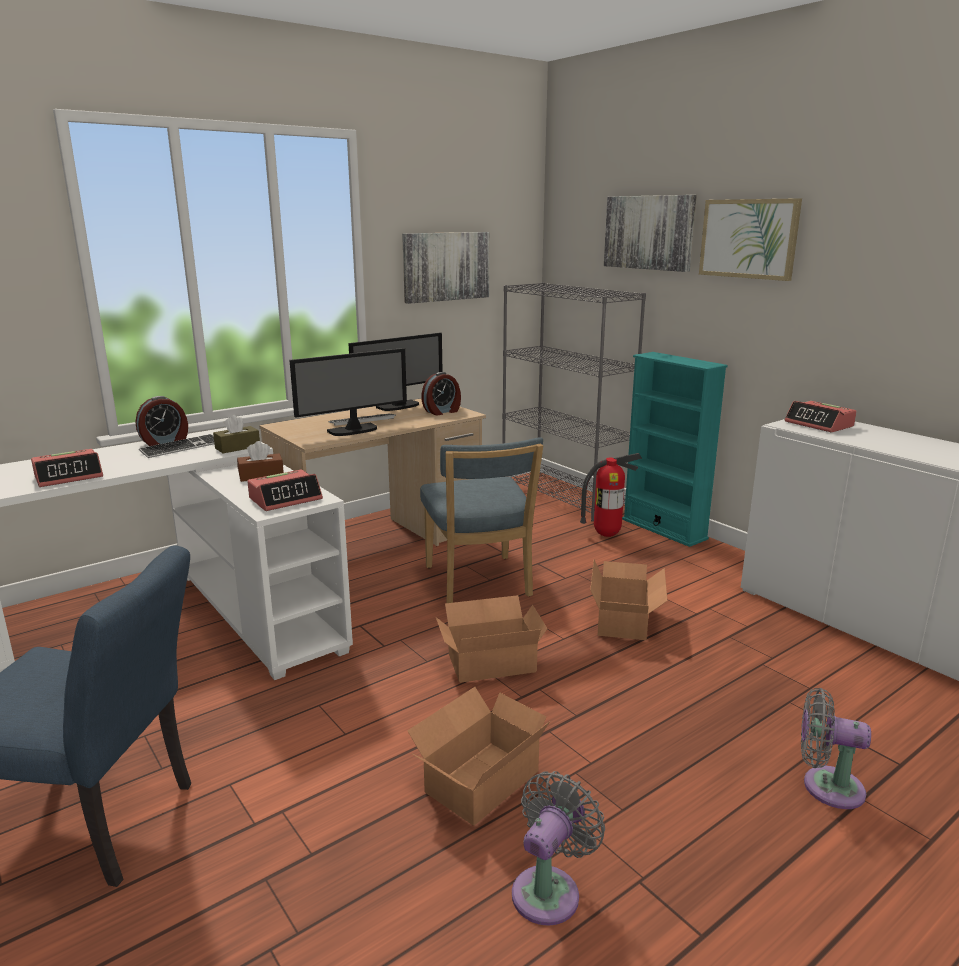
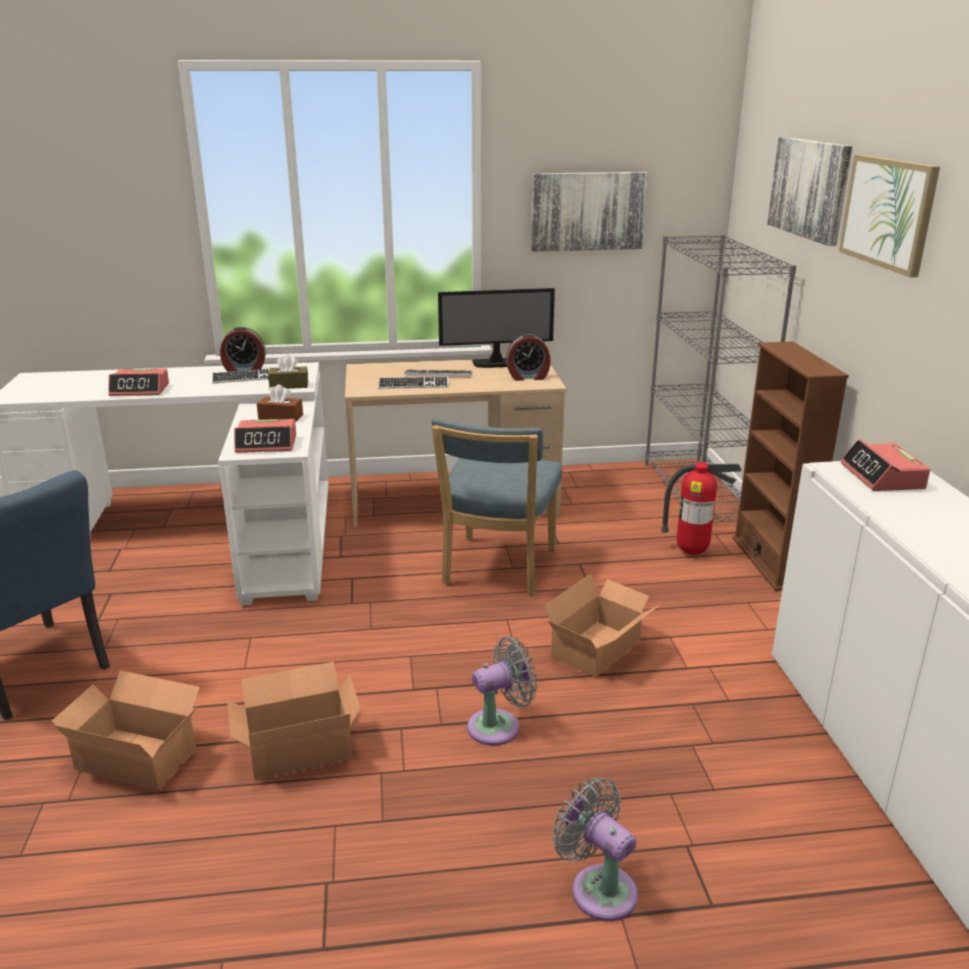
camera: 30 degrees right, 5 degrees up
monitor [290,348,407,436] -> keyboard [378,377,449,389]
cardboard box [436,595,548,683] -> cardboard box moved to [52,670,200,790]
grey fan [512,771,605,926] -> grey fan moved to [467,637,537,746]
turquoise bookcase [622,352,728,547] -> brown bookcase [732,341,849,591]

